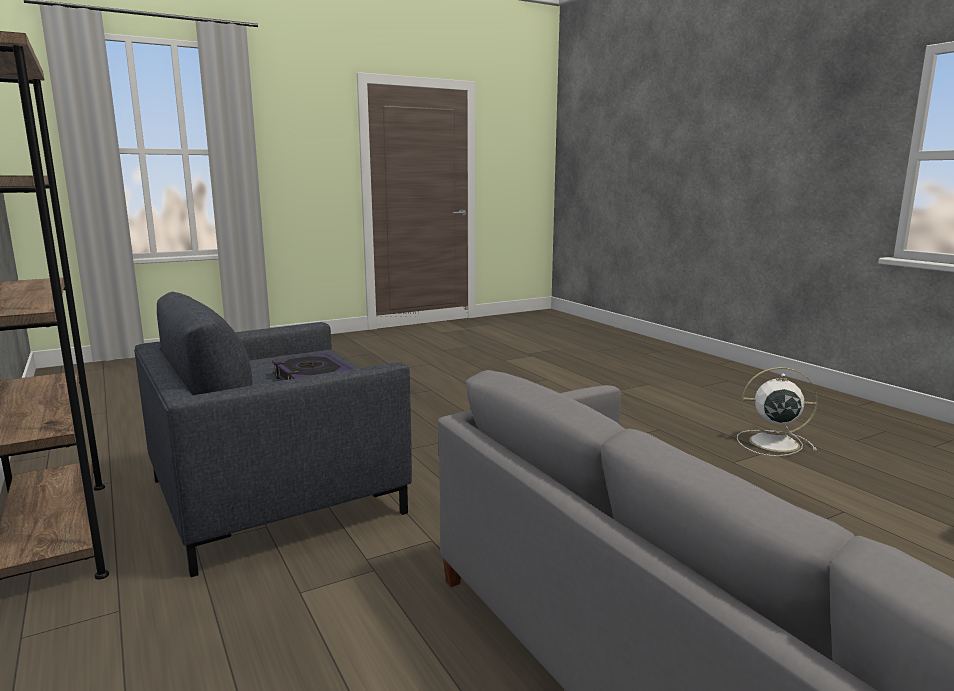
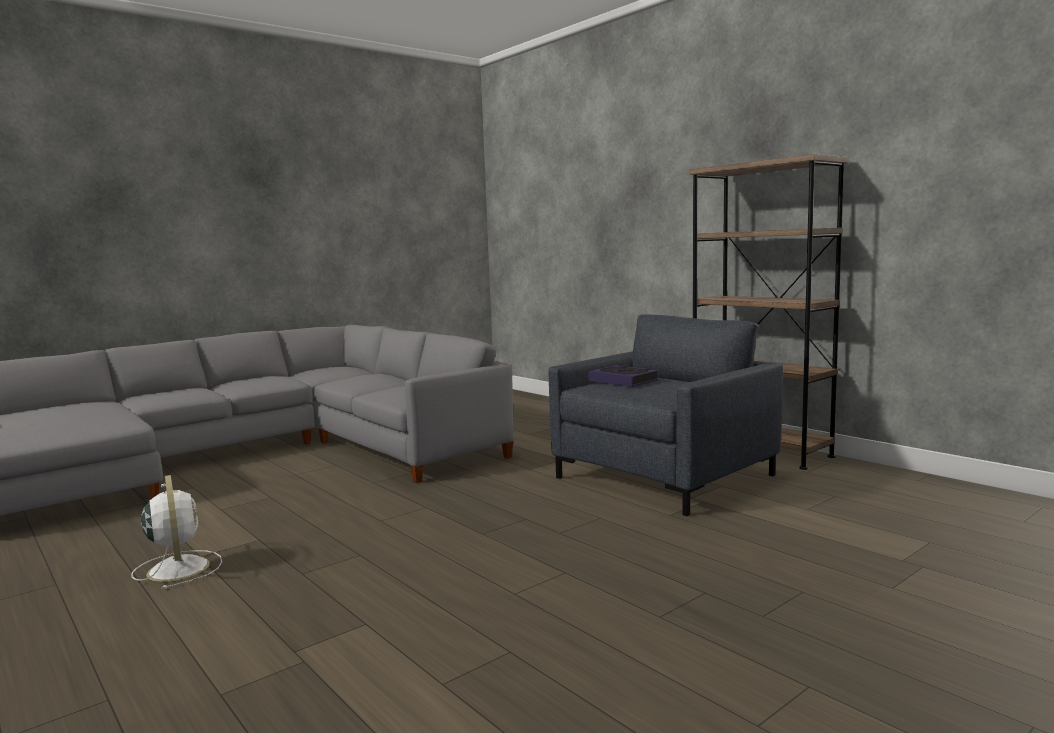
camera: 170 degrees right, 5 degrees down
white fan [737,367,818,456] -> white fan turned 120 degrees counterclockwise [132,475,222,590]

